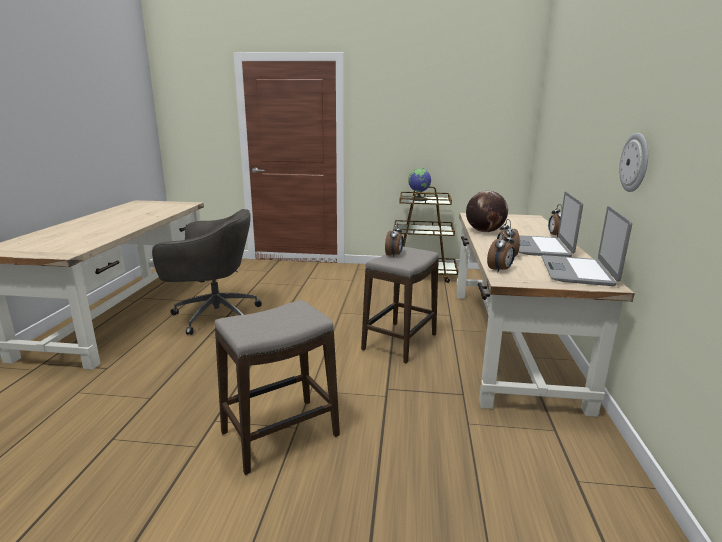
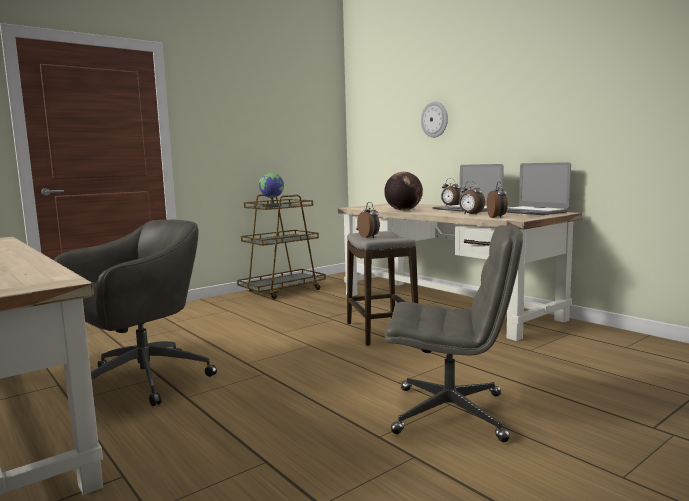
camera: 45 degrees left, 10 degrees down
stool [215,300,340,475] -> grey office chair [385,225,523,442]
wall clock [619,133,648,192] -> wall clock moved to [421,101,448,138]

